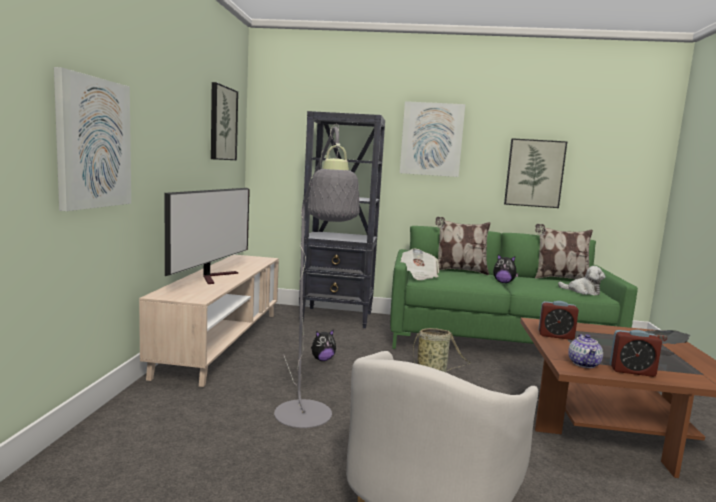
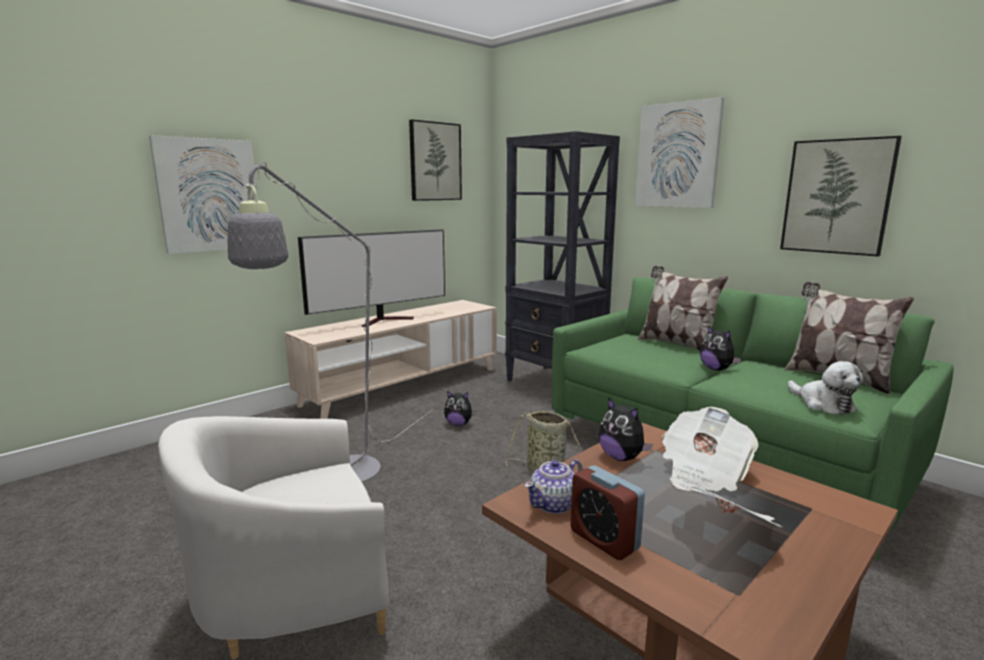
camera: 40 degrees right, 5 degrees up
newspaper [401,249,439,280] -> newspaper moved to [662,407,759,491]
alarm clock [538,301,579,340] -> plush toy [599,397,653,461]

